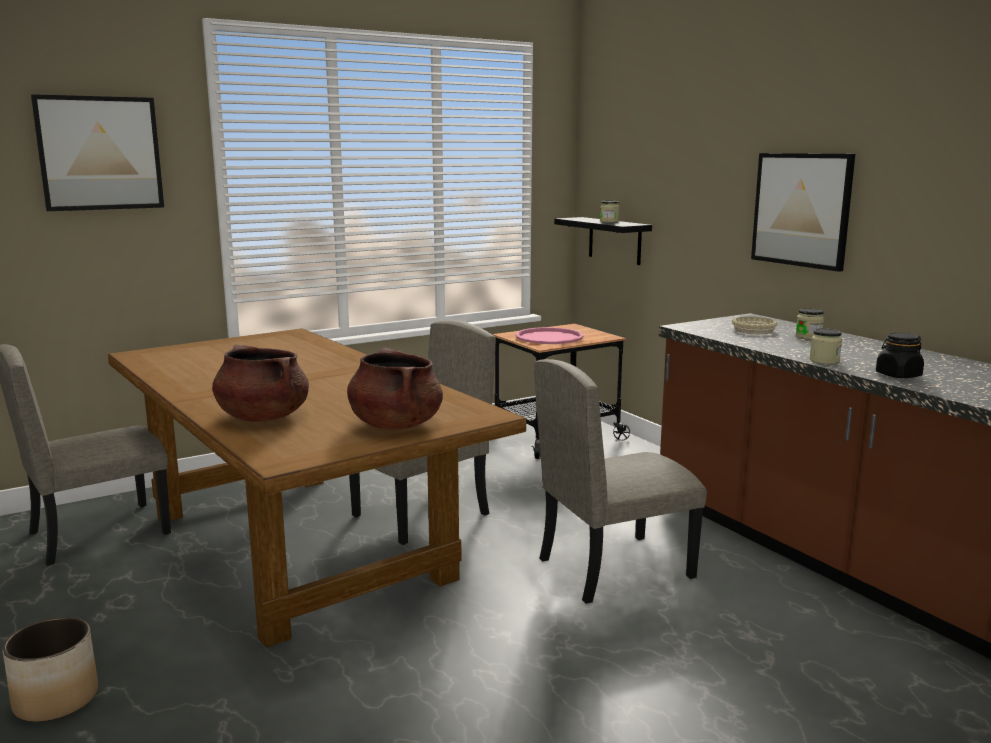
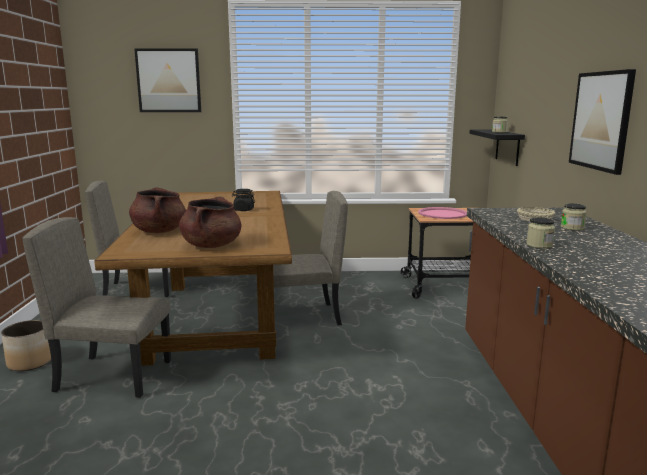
camera: 30 degrees right, 0 degrees up
beige chair [534,359,707,604] -> beige chair moved to [22,217,171,398]
black jar [876,333,924,378] -> black jar moved to [232,189,255,211]

